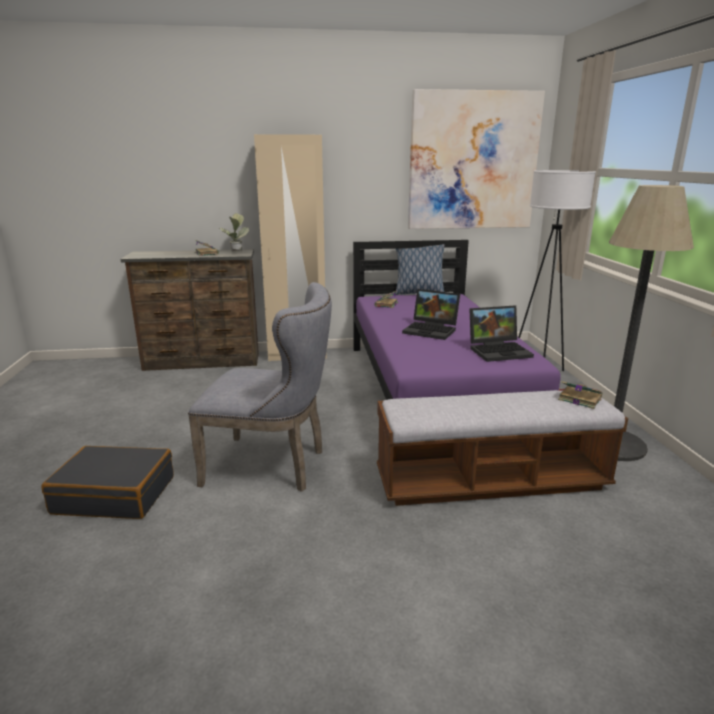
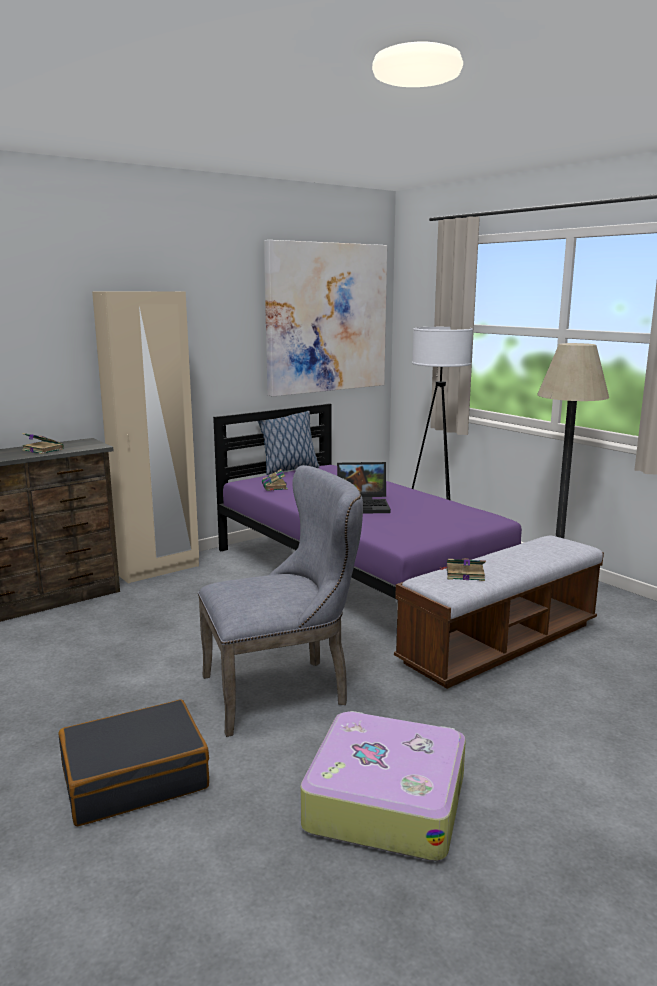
camera: 30 degrees left, 5 degrees down
potted plant [219,213,249,252] -> none
laptop [469,306,534,362] -> none
book [558,381,603,409] -> book moved to [440,559,486,581]
none -> suitcase [300,711,466,861]

